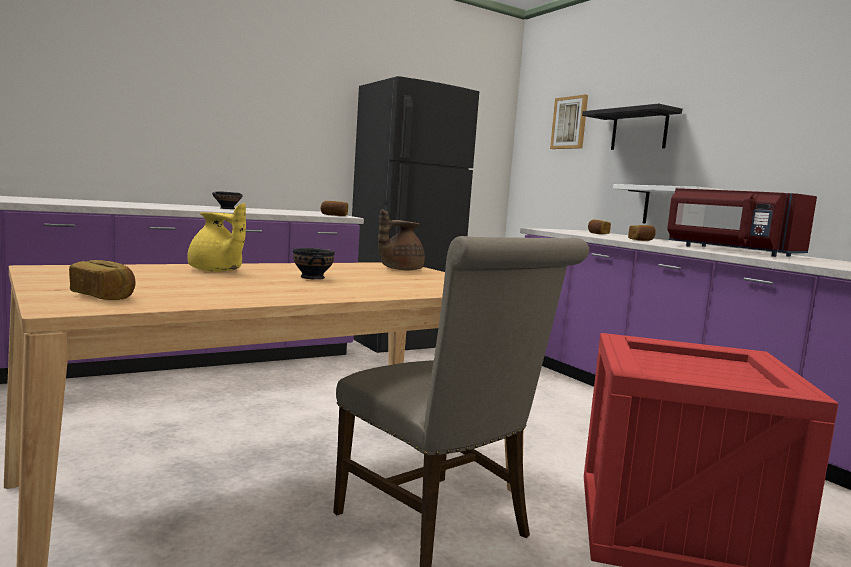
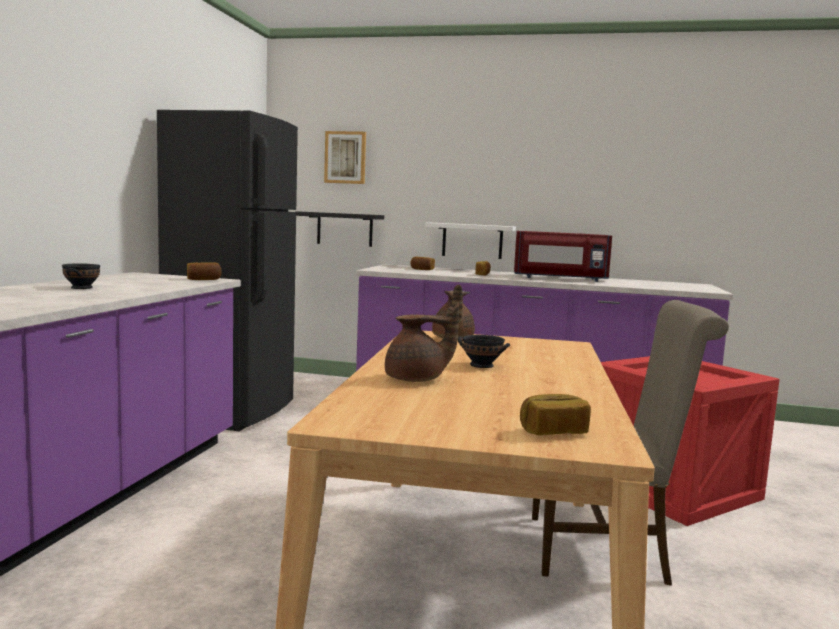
camera: 45 degrees left, 0 degrees up
yellow teapot [187,203,246,272] -> brown teapot [385,302,459,382]
black shelf [582,103,682,150] -> black shelf moved to [295,211,384,247]

